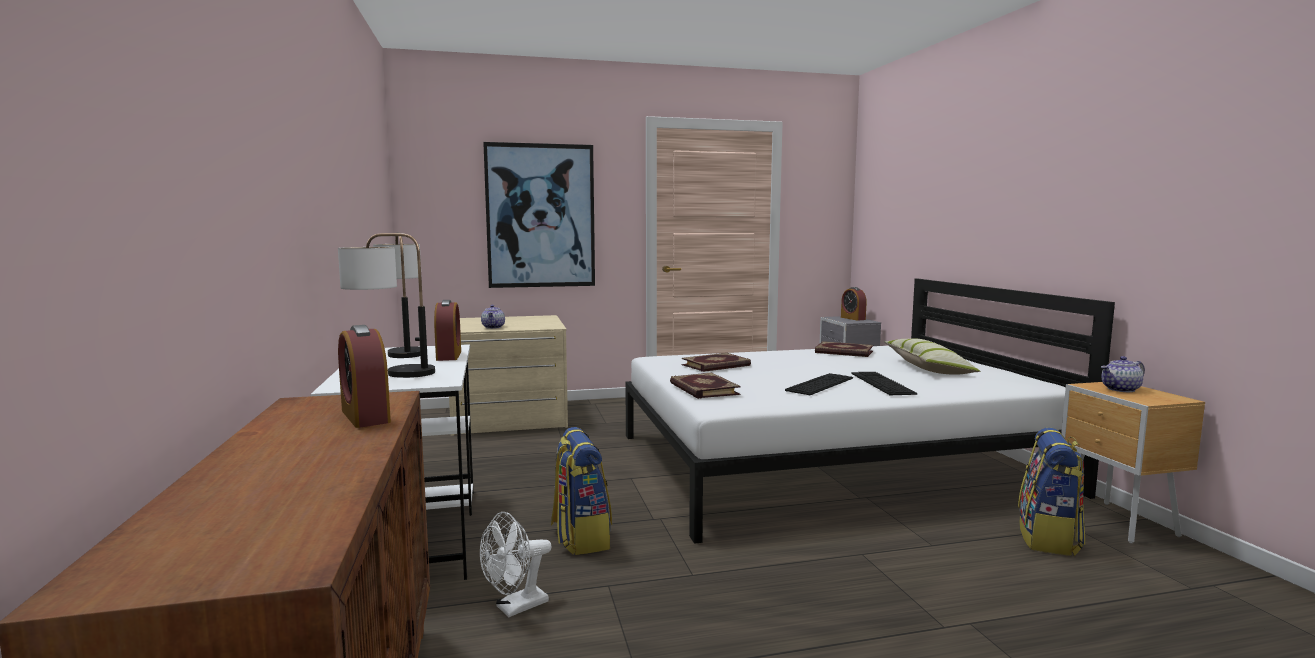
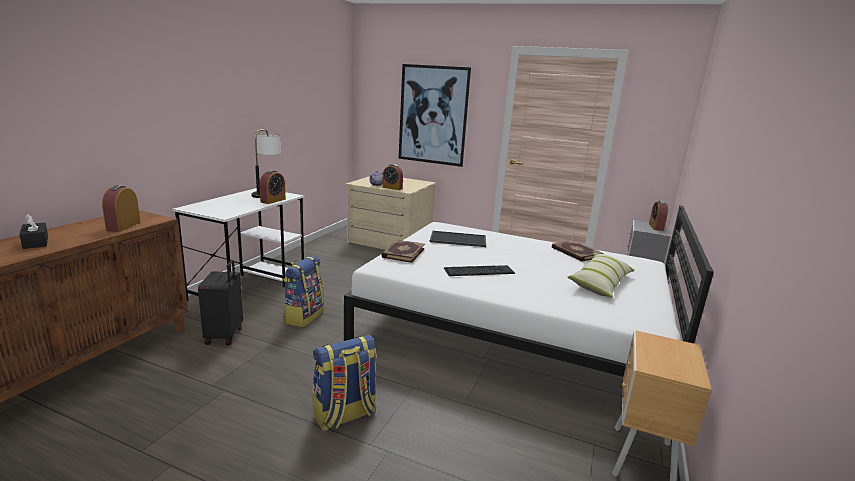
camera: 35 degrees right, 10 degrees up
table lamp [338,233,435,378] -> none
white fan [480,512,552,617] -> black suitcase [198,260,243,345]
book [682,353,751,372] -> tray [430,231,486,247]
keyboard [852,372,917,395] -> none
backpack [1018,428,1085,556] -> backpack moved to [312,335,376,431]
teapot [1101,356,1145,392] -> none
none -> black tissue box [19,214,48,249]
none -> alarm clock [382,164,403,190]

